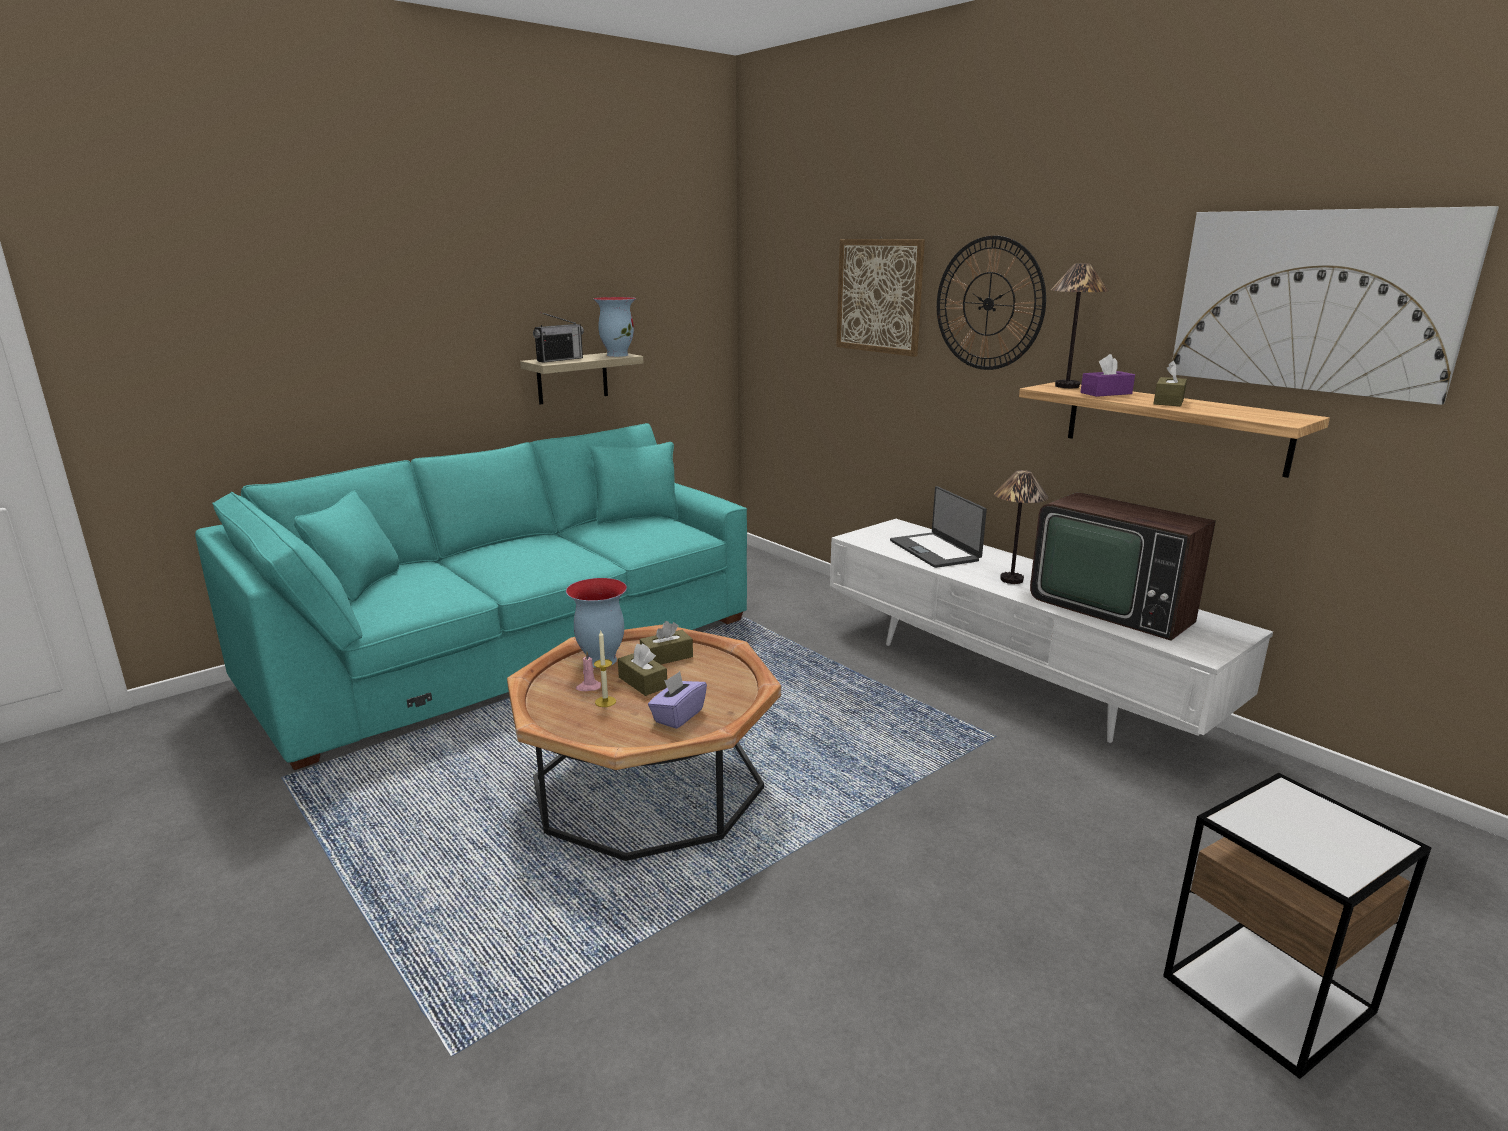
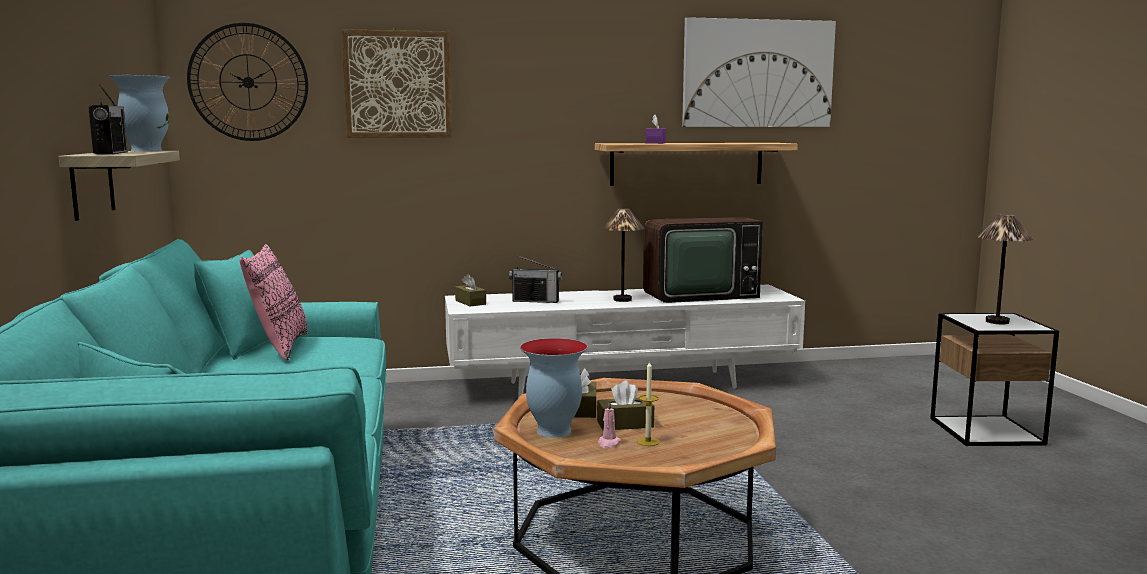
camera: 60 degrees left, 10 degrees down
purple tissue box [648,671,707,729] -> none
laptop [890,486,987,568] -> radio [509,256,562,303]
wall clock [937,236,1046,370] -> wall clock moved to [187,23,308,141]
table lamp [1051,264,1108,388] -> table lamp moved to [978,214,1033,324]
brown tissue box [1153,361,1187,406] -> brown tissue box moved to [455,274,486,307]
none -> pink pillow [239,244,307,361]

